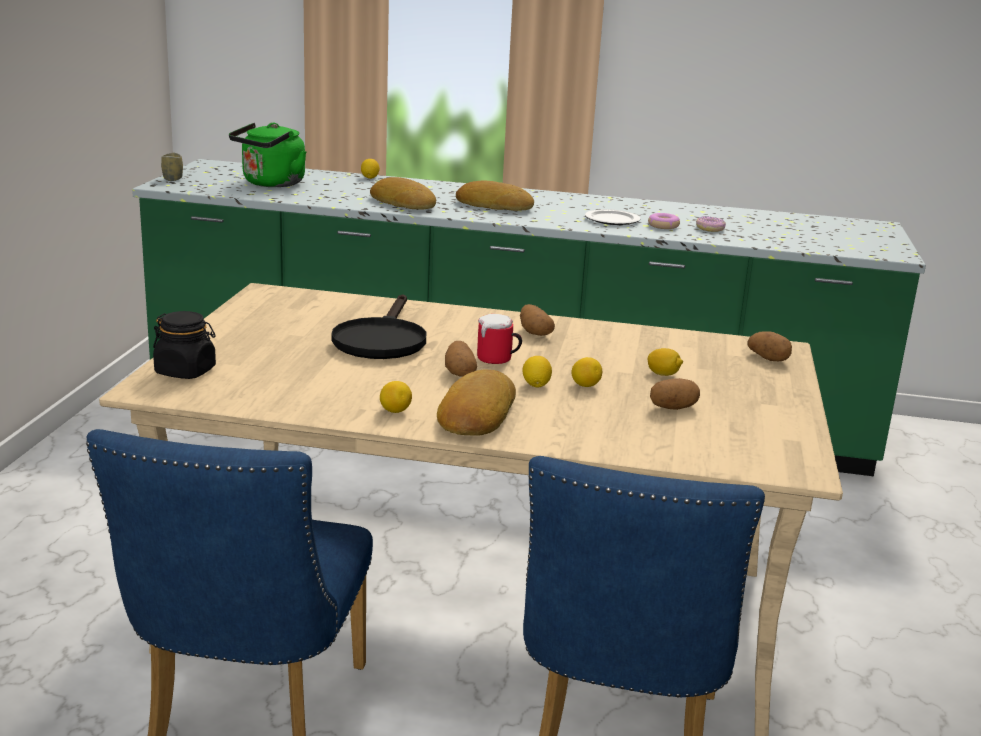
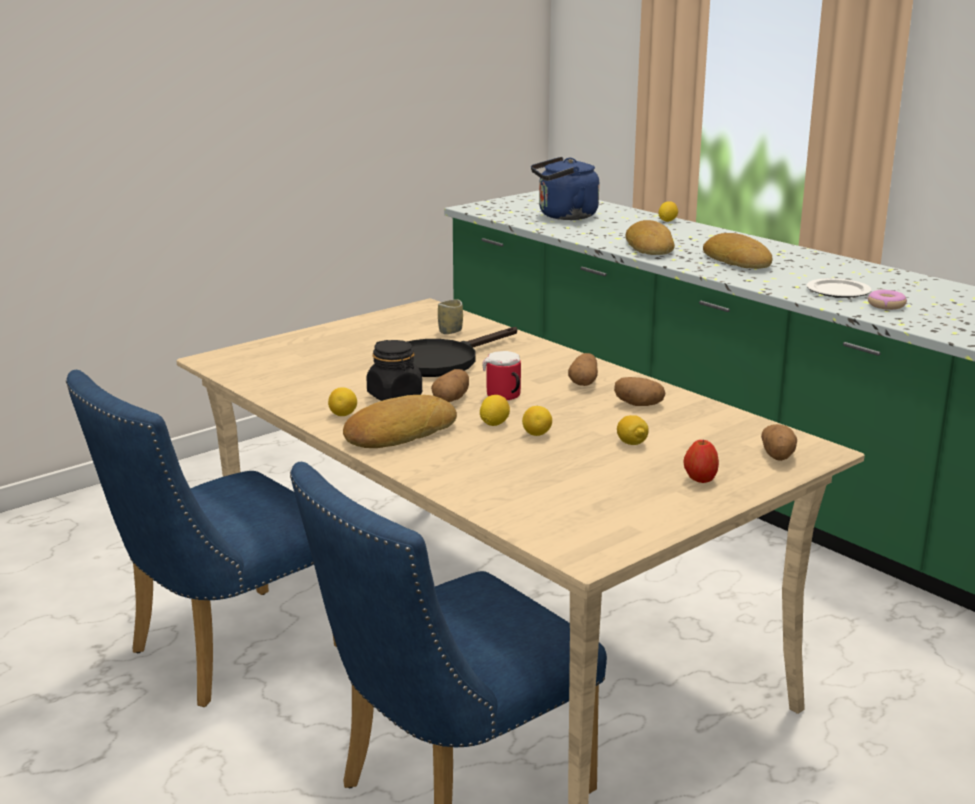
camera: 40 degrees right, 0 degrees up
black jar [153,311,216,379] -> black jar moved to [367,340,422,401]
cup [161,153,183,181] -> cup moved to [438,299,463,334]
green kettle [229,122,306,187] -> blue kettle [531,157,599,220]
potato [650,378,700,410] -> potato moved to [614,377,665,406]
donut [696,216,726,232] -> none
none -> apple [683,439,719,483]

